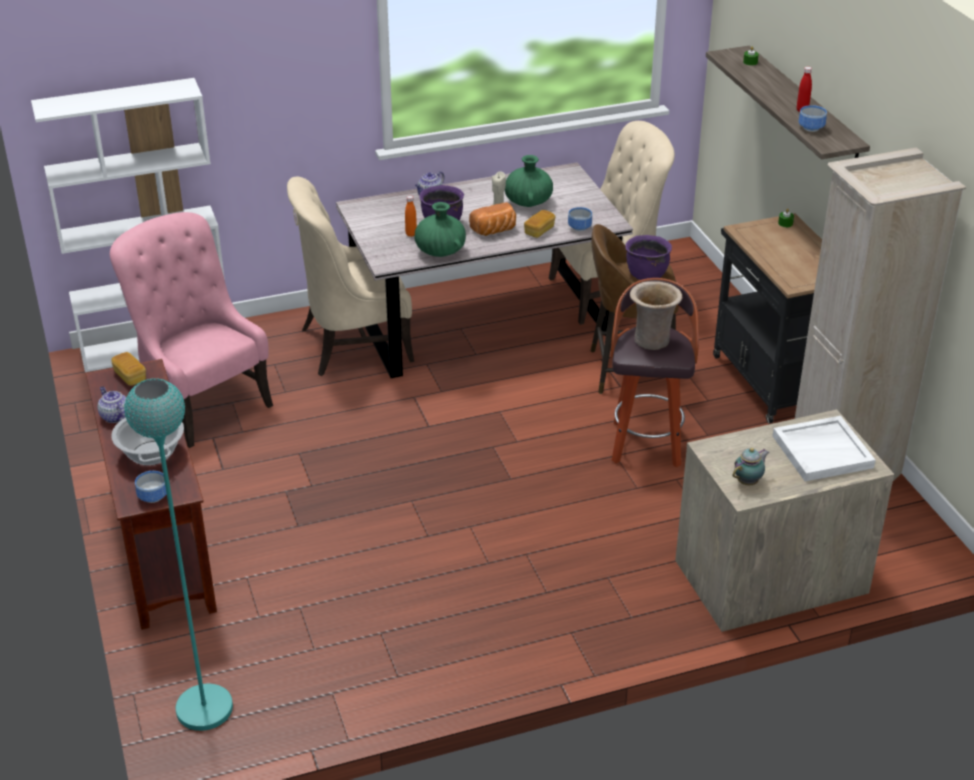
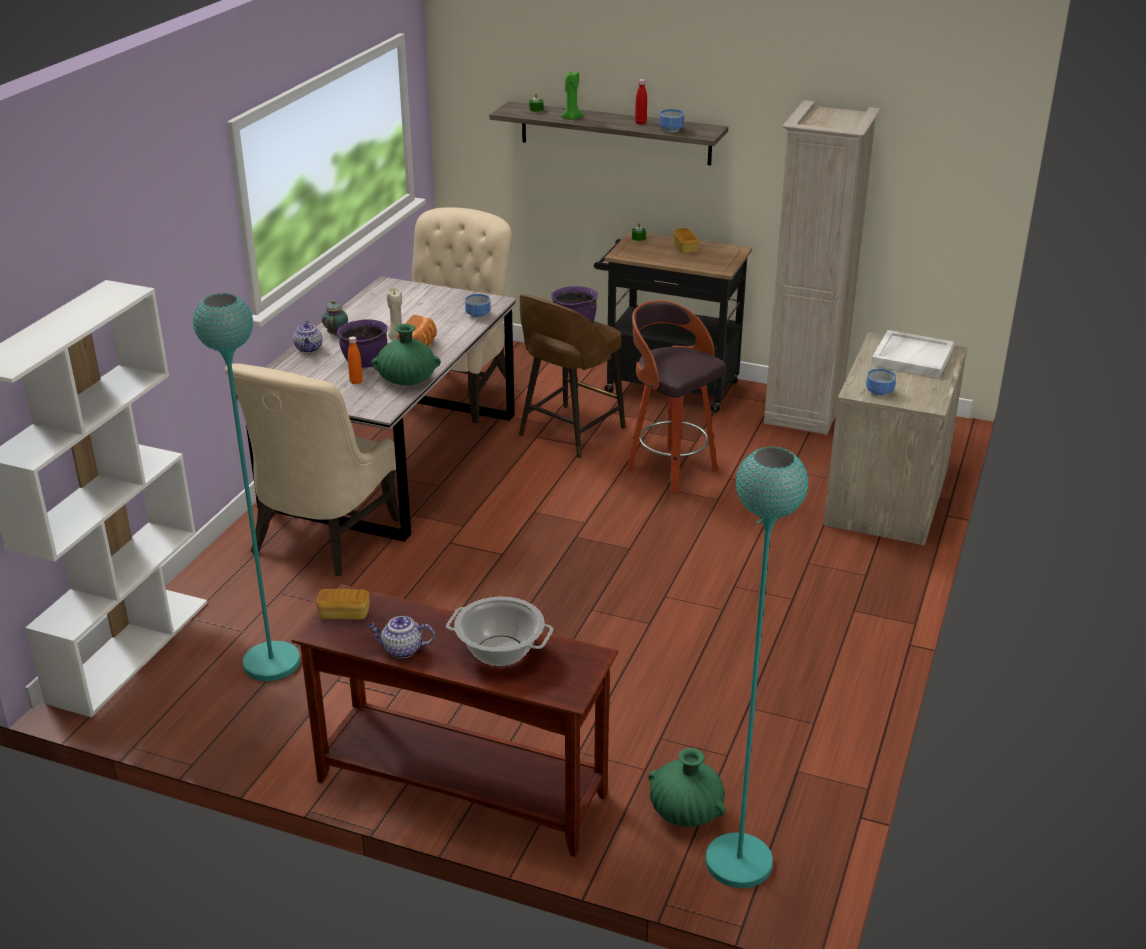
camera: 50 degrees left, 5 degrees down
pink chair [110,212,273,448] -> turquoise floor lamp [193,293,300,681]
bowl [135,471,167,503] -> bowl moved to [866,369,896,397]
green vase [505,155,553,207] -> green vase moved to [648,748,726,827]
bread [524,210,555,238] -> bread moved to [673,228,699,254]
beige vase [630,281,683,350] -> none
teapot [733,448,769,485] -> teapot moved to [322,300,348,335]
none -> green candle [561,71,584,120]

